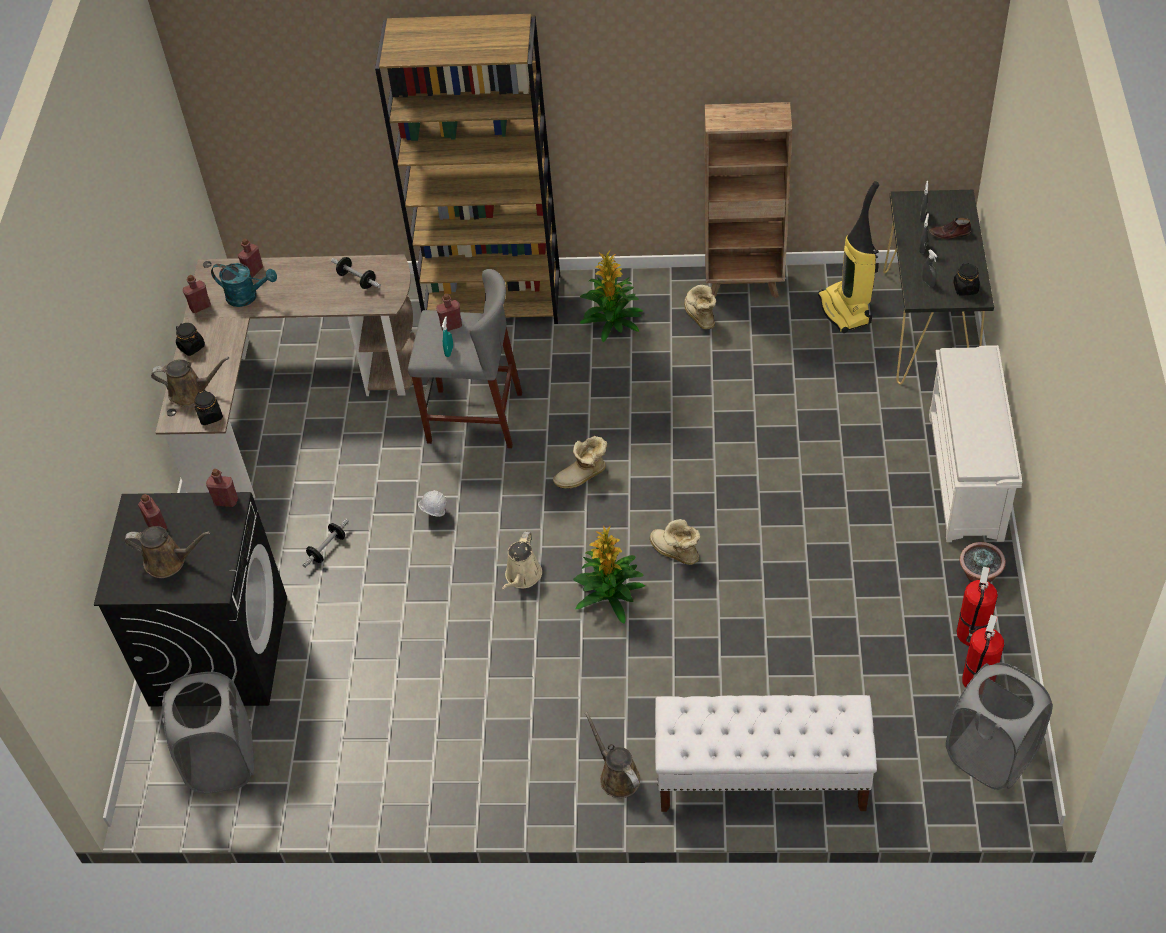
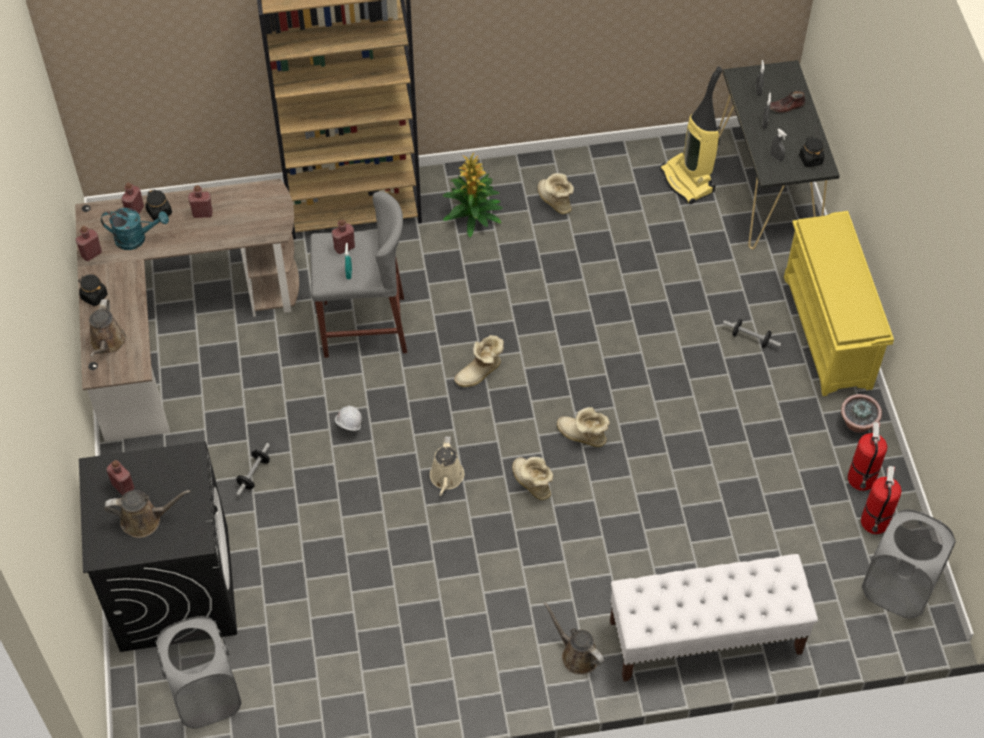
camera: 15 degrees left, 5 degrees up
brown watering can [151,357,229,407] -> brown watering can turned 105 degrees clockwise [89,299,126,357]
black jar [195,390,223,425] -> black jar moved to [145,189,172,220]
red bottle [206,469,238,507] -> red bottle moved to [188,185,213,218]
dumbbell [331,257,381,289] -> dumbbell moved to [723,319,781,348]
potted plant [573,526,645,624] -> boot [512,457,553,500]
brown bookcase [705,102,792,298] -> none
white shoe rack [929,345,1022,542] -> yellow shoe rack [784,211,894,396]

